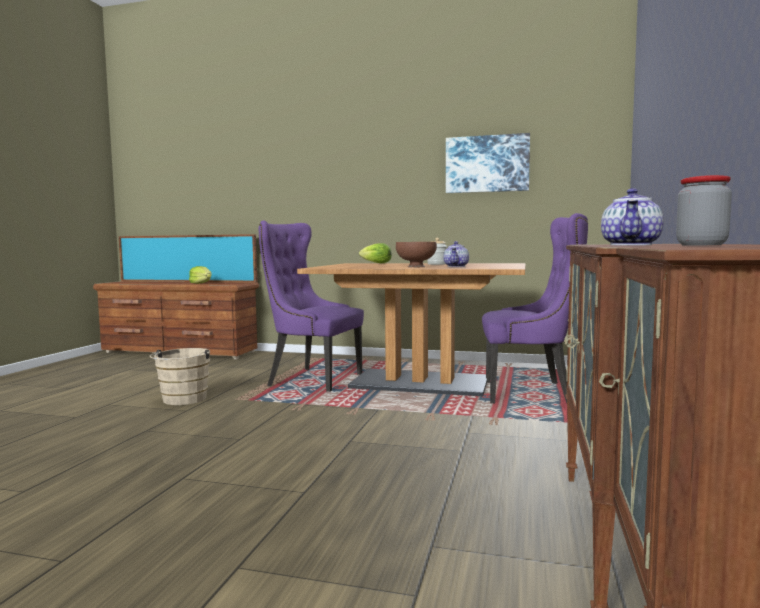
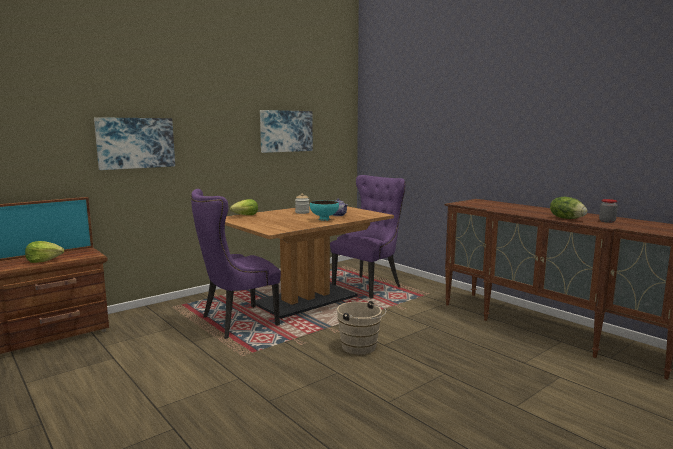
camera: 55 degrees left, 5 degrees up
beige bucket [150,348,210,405] -> beige bucket moved to [337,301,386,355]
brown bowl [396,242,437,267] -> turquoise bowl [310,200,339,221]
teapot [601,188,664,245] -> lettuce [550,197,588,219]
none -> picture [94,117,175,170]

